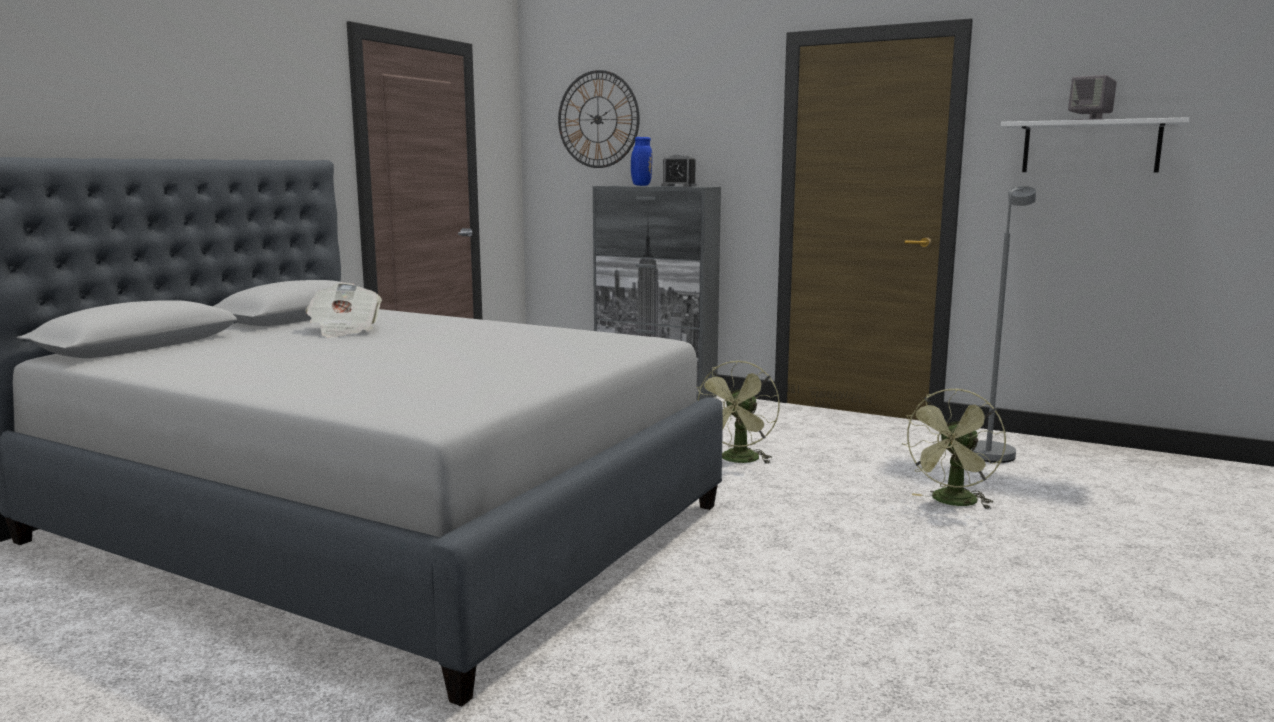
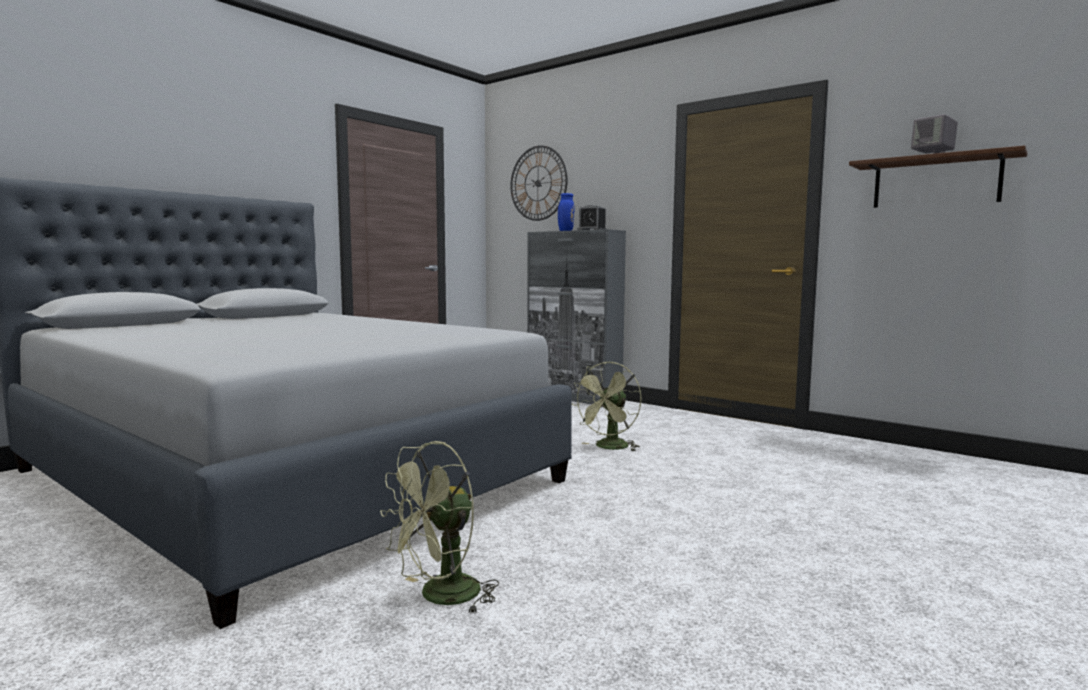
camera: 10 degrees right, 5 degrees down
newspaper [305,283,382,338] -> none
green fan [902,389,1006,509] -> green fan moved to [380,441,499,615]
grey floor lamp [971,186,1036,463] -> none
white shelf [1001,117,1190,173] -> brown shelf [849,145,1027,208]

